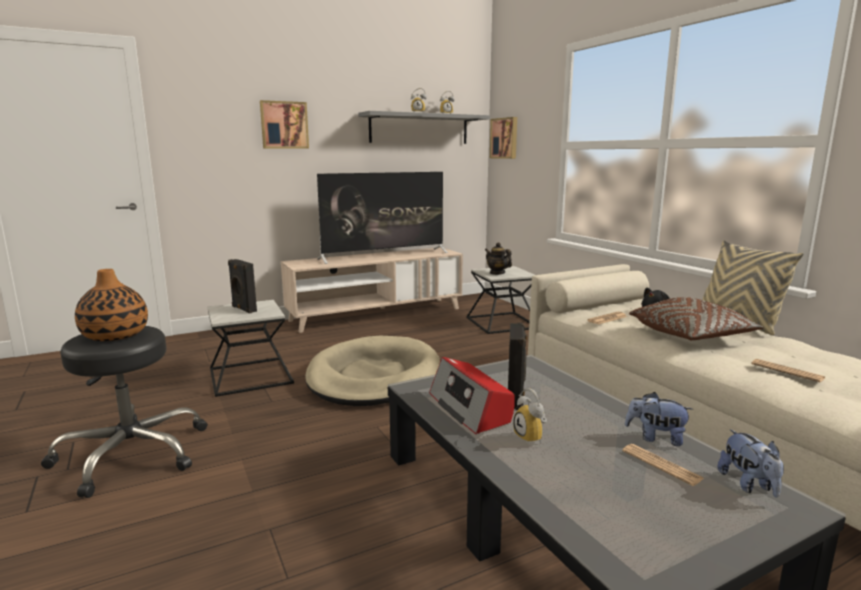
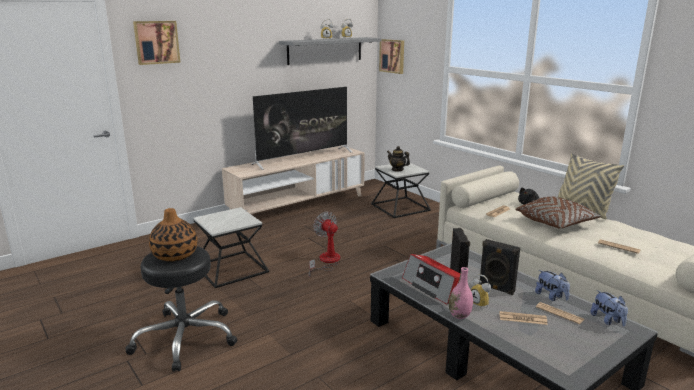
camera: 10 degrees left, 5 degrees up
black speaker [228,259,257,314] -> black speaker moved to [479,239,520,295]
picture [260,100,309,149] -> picture moved to [133,21,181,65]
beige dog bed [305,336,440,406] -> fan [308,212,340,277]
plush toy [625,392,693,446] -> plush toy turned 135 degrees counterclockwise [535,270,570,301]
none -> pink vase [449,267,473,319]
none -> newspaper [499,311,548,325]

